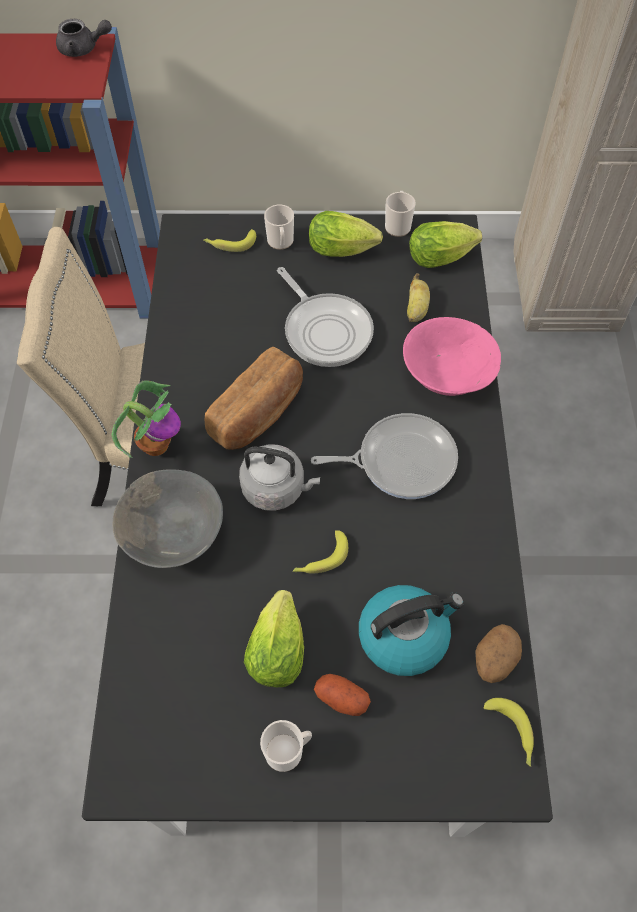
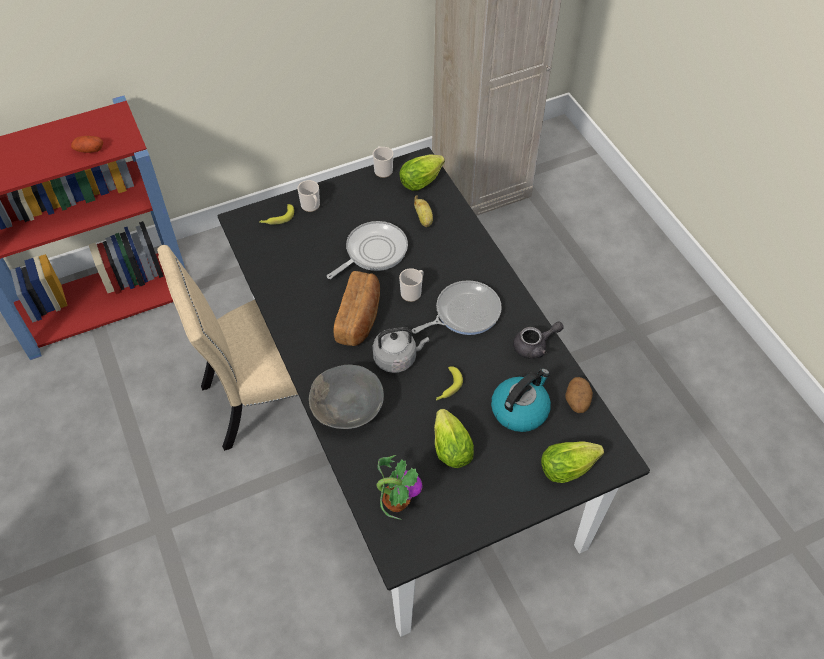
camera: 25 degrees left, 5 degrees down
grey teapot [56,19,112,57] -> grey teapot moved to [513,321,564,359]
potted plant [112,380,181,458] -> potted plant moved to [376,455,423,520]
mug [260,720,312,772] -> mug moved to [399,268,423,302]
frying pan [277,267,374,367] -> frying pan turned 75 degrees counterclockwise [327,221,408,279]
lettuce [309,211,383,257] -> lettuce moved to [541,441,604,483]
potato [314,674,371,716] -> potato moved to [71,136,103,153]
pink bowl [403,317,501,396] -> none
banana [484,698,534,767] -> none

